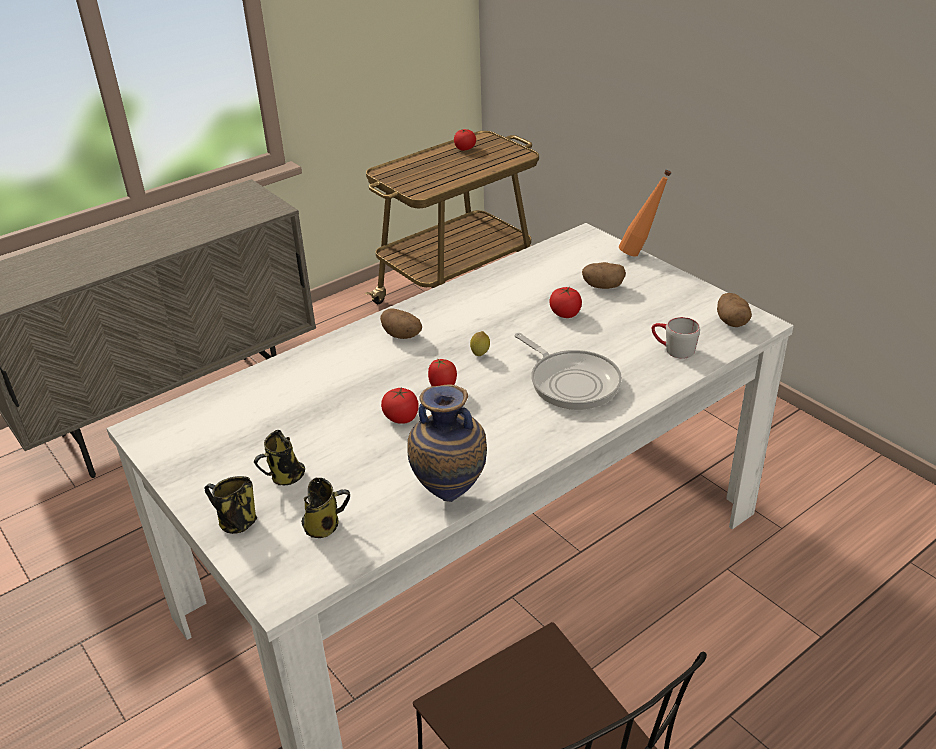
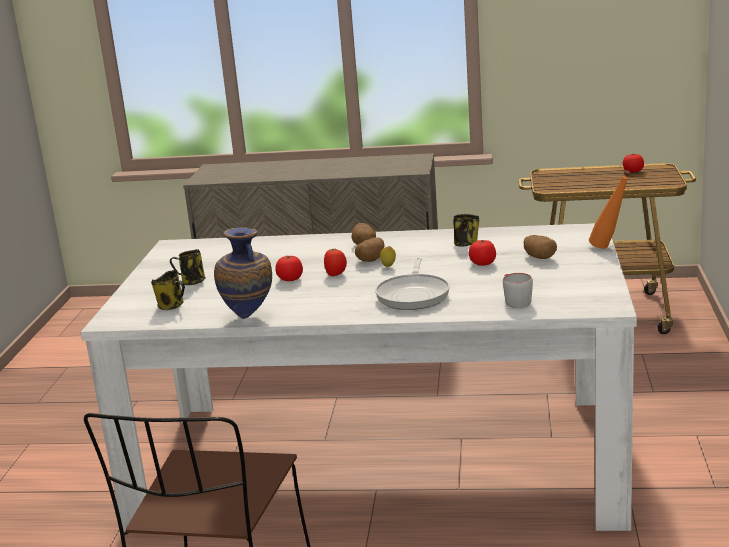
camera: 45 degrees right, 15 degrees down
mug [205,476,257,534] -> mug moved to [453,214,479,247]
potato [717,293,752,327] -> potato moved to [355,237,384,262]

